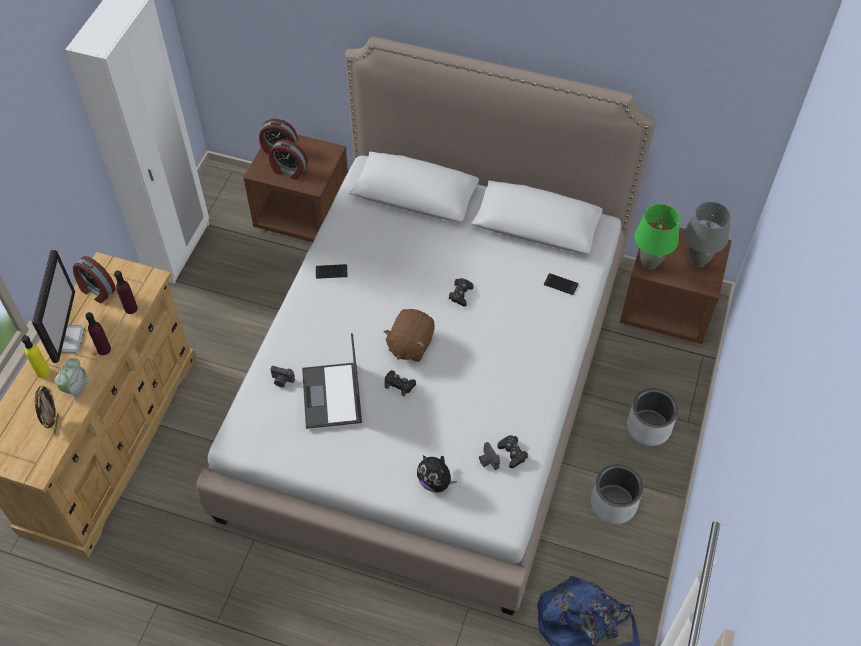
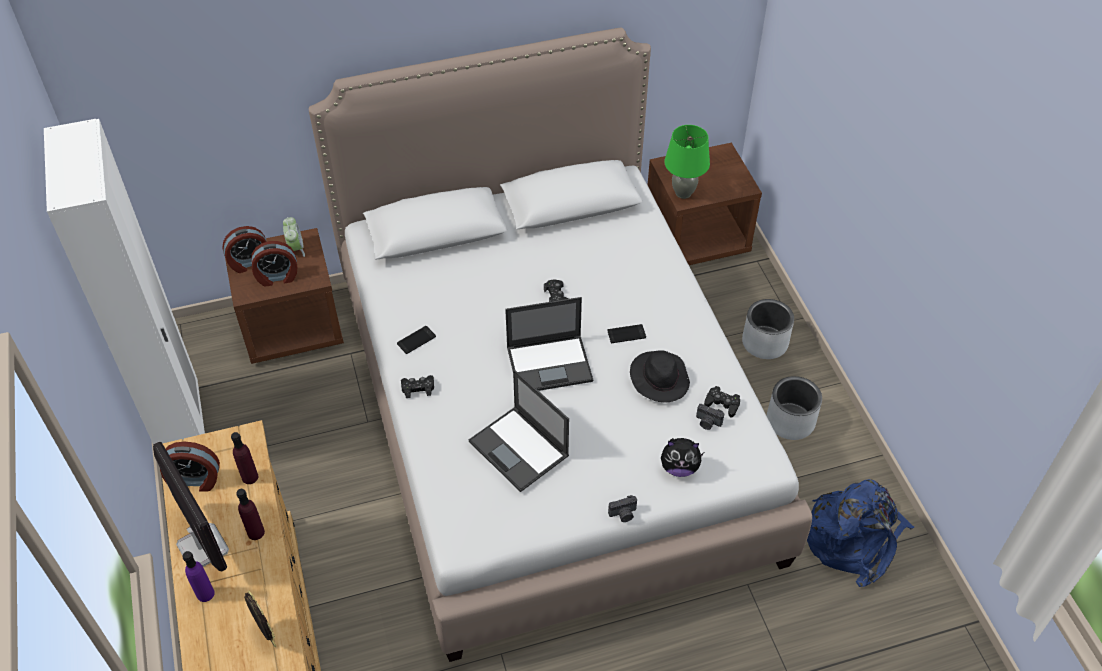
camera: 35 degrees left, 5 degrees down
yellow bottle [22,335,50,378] -> purple bottle [182,551,215,602]
alarm clock [55,358,90,402] -> alarm clock moved to [283,217,305,257]
camera [270,366,295,387] -> camera moved to [608,495,637,522]
brown plush toy [384,309,435,362] -> laptop [505,297,593,391]
black game controller [384,370,416,397] -> black game controller moved to [401,375,434,398]
phone [544,273,578,295] -> phone moved to [607,324,646,343]
grey table lamp [684,202,731,267] -> none
none -> black hat [630,350,690,402]

